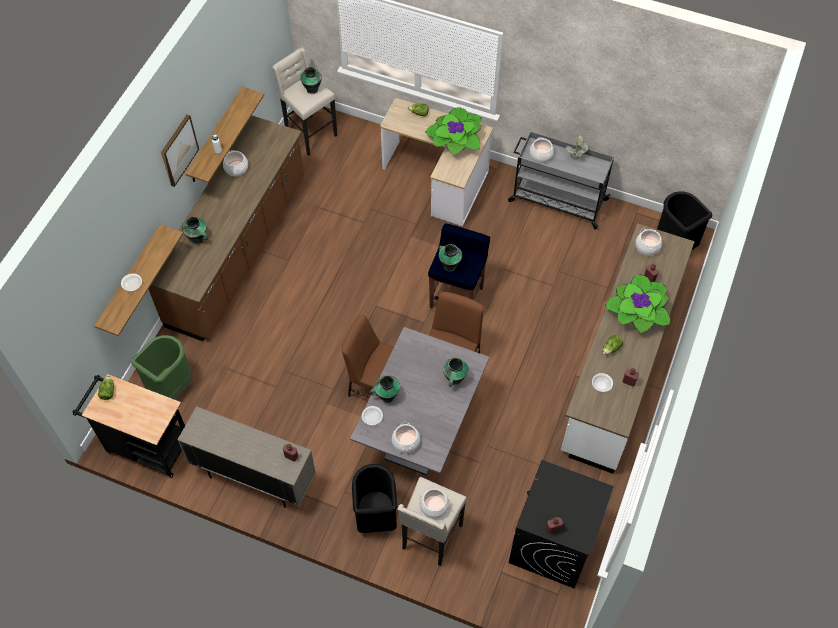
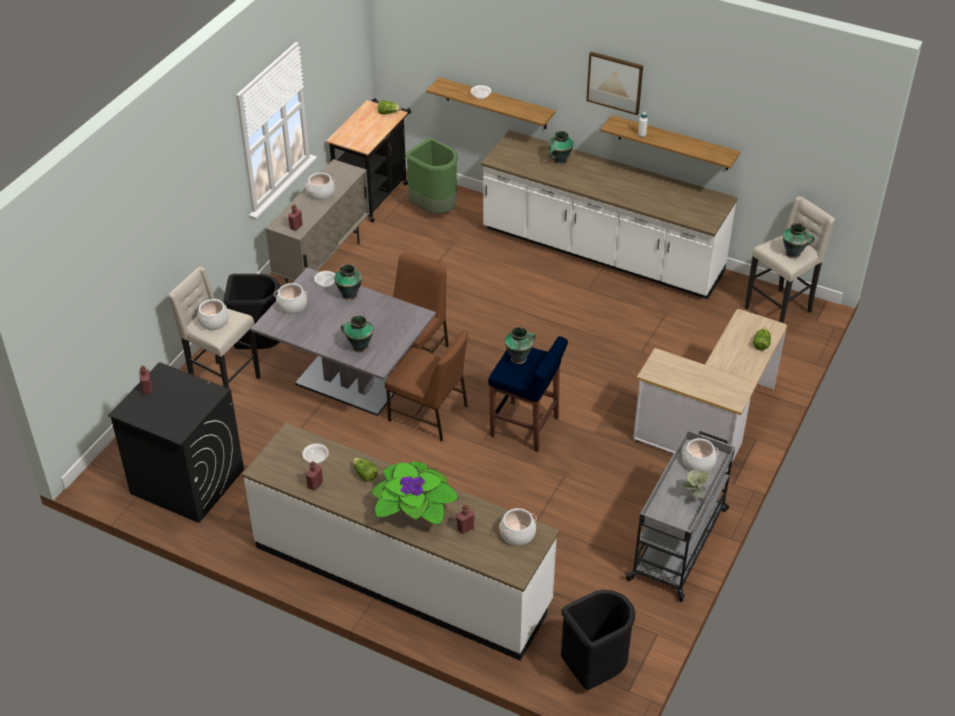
camera: 95 degrees right, 15 degrees down
brown counter [149,115,304,341] -> white counter [481,130,738,299]
cooking pot [223,150,248,176] -> cooking pot moved to [305,173,335,200]
potted plant [425,107,482,155] -> none

